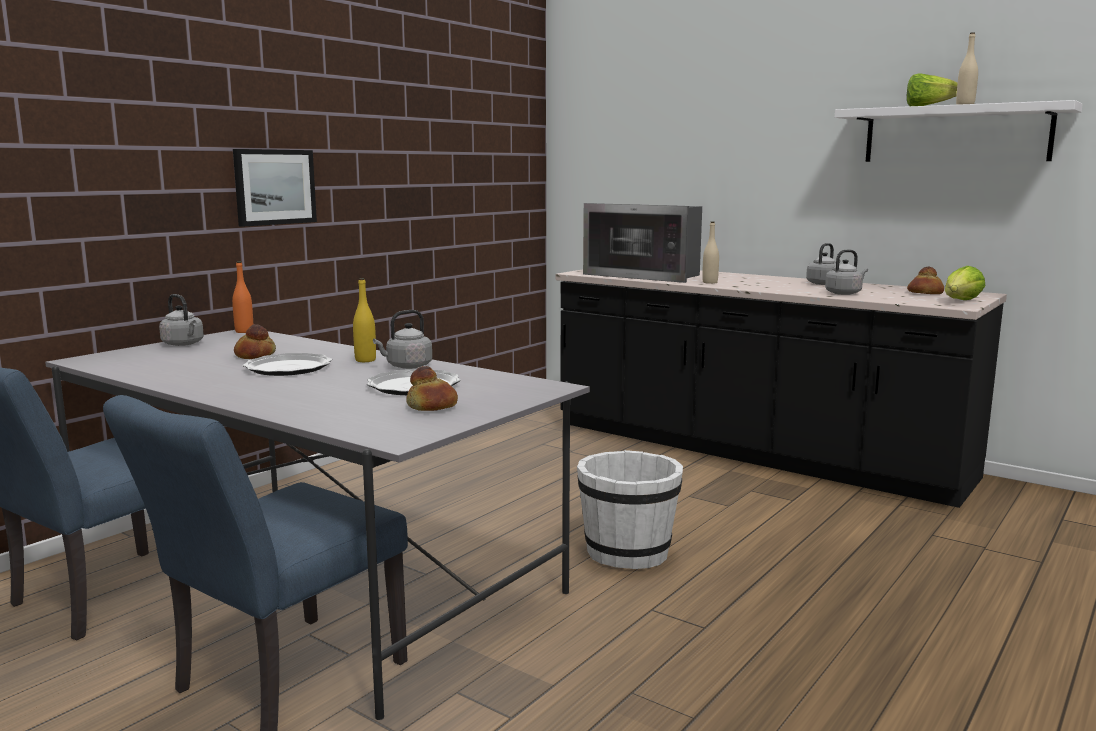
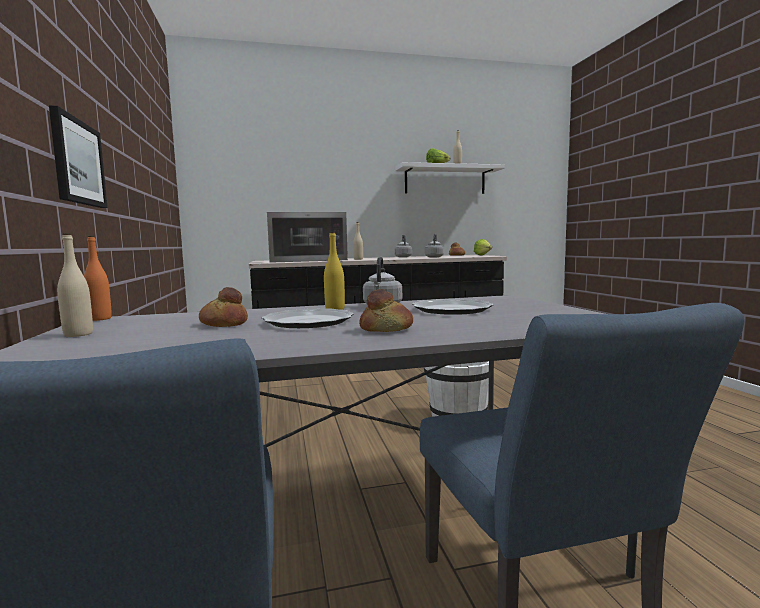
camera: 50 degrees left, 5 degrees down
grey kettle [159,294,204,346] -> beige bottle [57,233,93,337]
bread [406,366,458,411] -> bread moved to [359,289,413,332]

